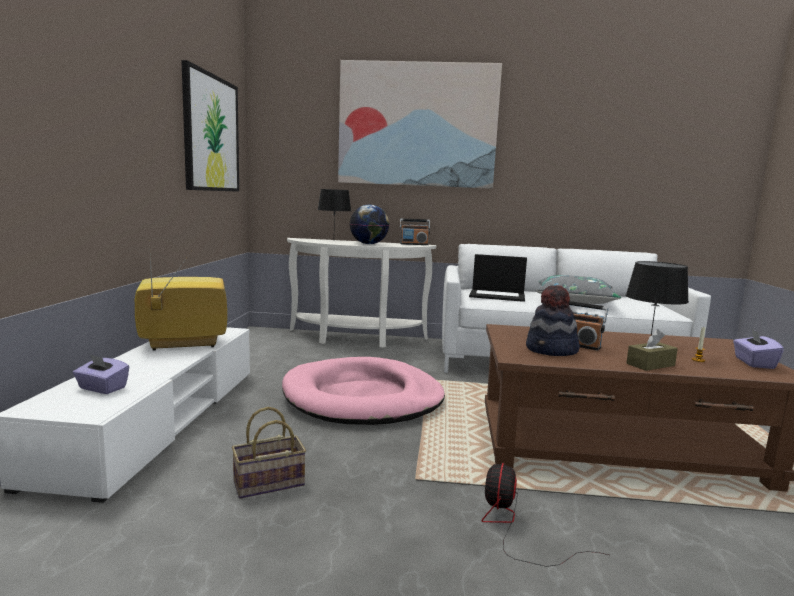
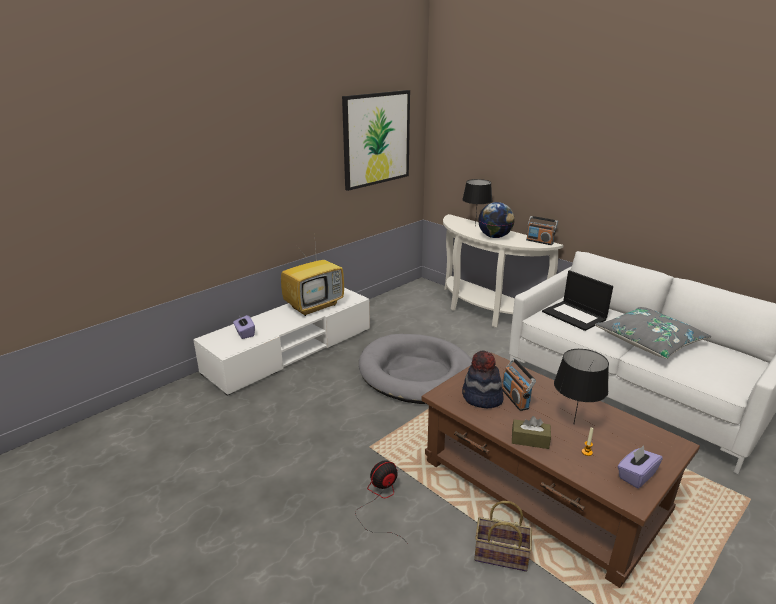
camera: 40 degrees right, 15 degrees up
television [135,238,227,351] -> television turned 120 degrees clockwise [281,232,344,316]
basket [232,407,306,499] -> basket moved to [474,501,532,572]
pink dog bed [282,357,445,425] -> grey dog bed [359,334,472,404]
picture [338,60,502,189] -> none

